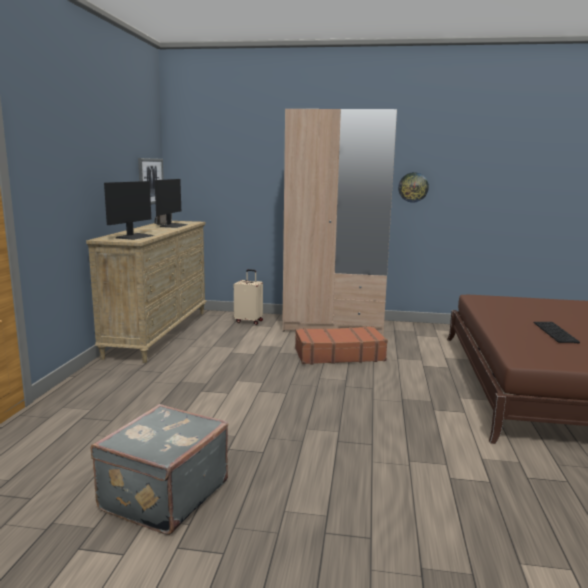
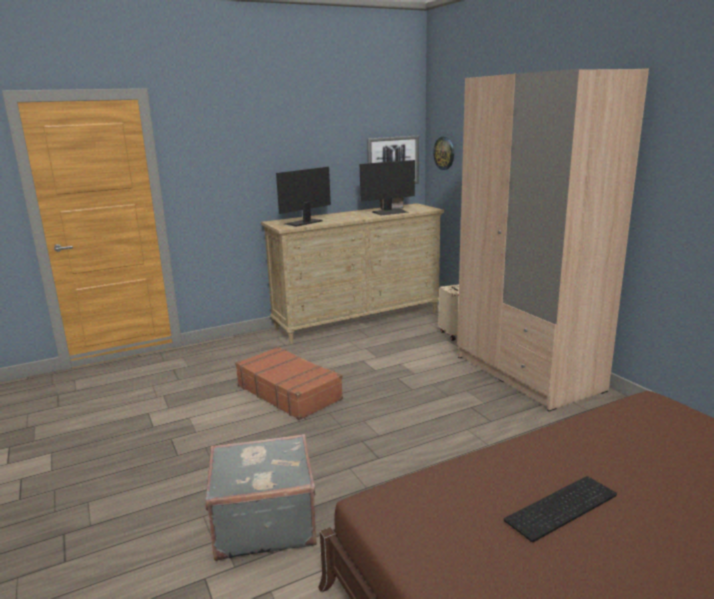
camera: 55 degrees right, 5 degrees up
grey suitcase [91,404,228,535] -> grey suitcase moved to [205,434,317,561]
monitor [104,181,154,240] -> monitor turned 150 degrees clockwise [276,167,331,227]
brown suitcase [295,326,388,364] -> brown suitcase moved to [235,347,343,420]
wall clock [398,172,429,203] -> wall clock moved to [433,137,454,170]

